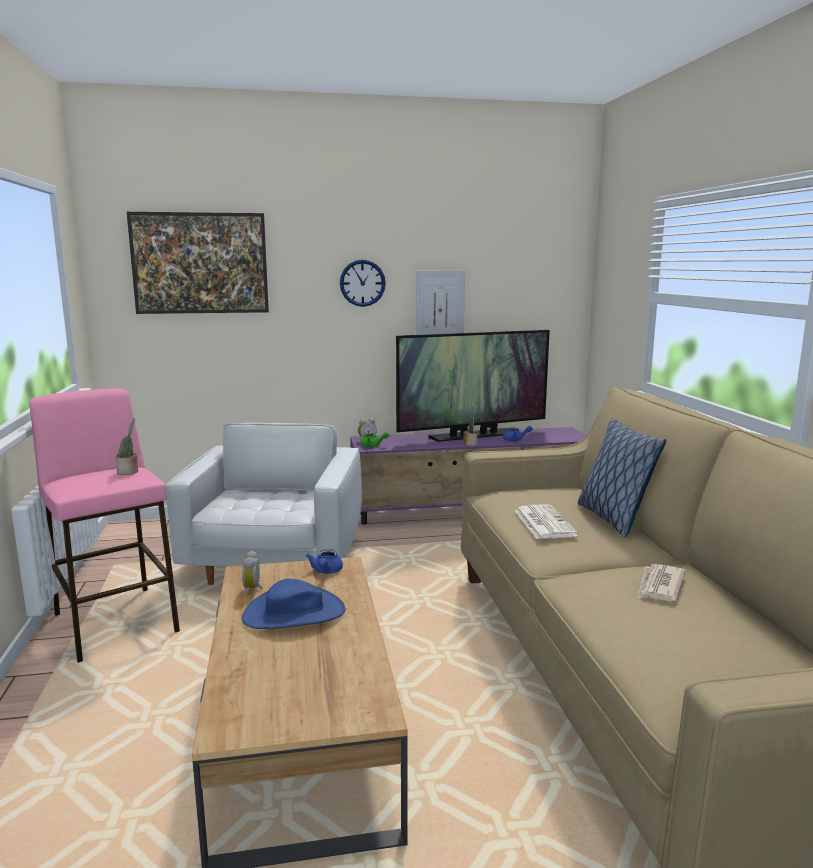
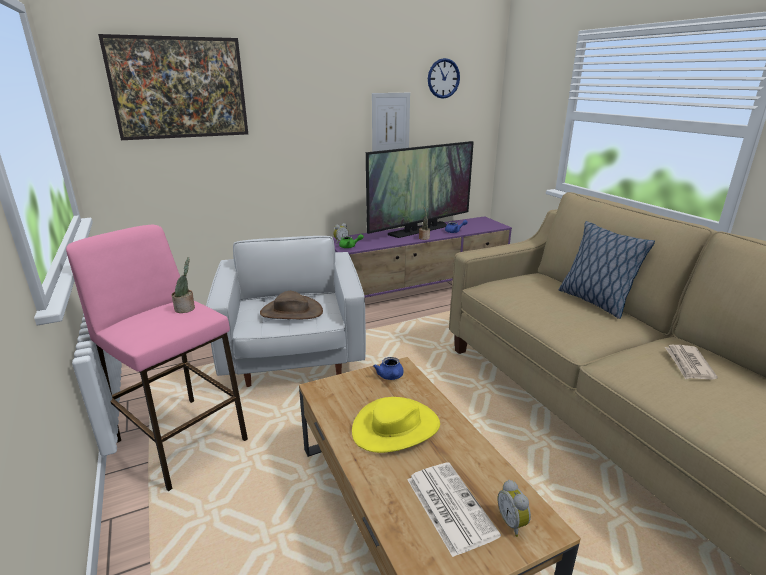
camera: 15 degrees left, 10 degrees up
alarm clock [242,551,263,595] -> alarm clock moved to [498,480,531,537]
blue hat [242,579,346,629] -> yellow hat [352,397,440,453]
wall clock [340,260,386,307] -> wall clock moved to [428,58,460,99]
newspaper [515,505,578,539] -> newspaper moved to [407,462,501,557]
none -> brown hat [260,291,323,319]

